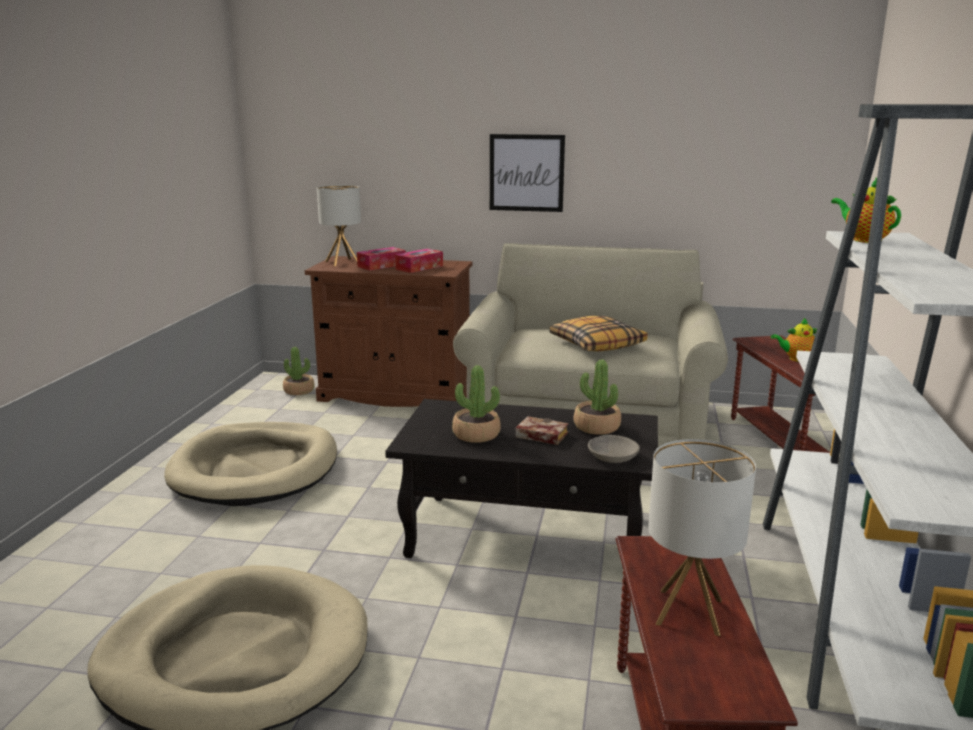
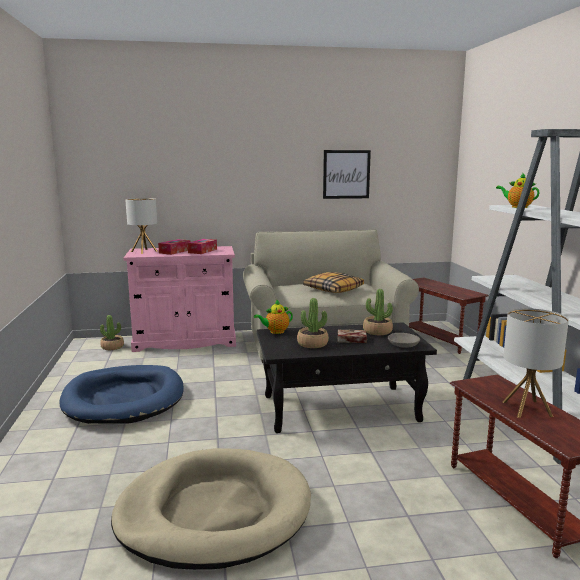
camera: 20 degrees left, 5 degrees down
beige dog bed [164,422,337,506] -> blue dog bed [59,365,184,424]
brown cabinet [305,256,473,407] -> pink cabinet [124,246,236,352]
picture [490,134,565,212] -> picture moved to [323,150,371,199]
teapot [771,318,817,362] -> teapot moved to [254,299,293,334]

